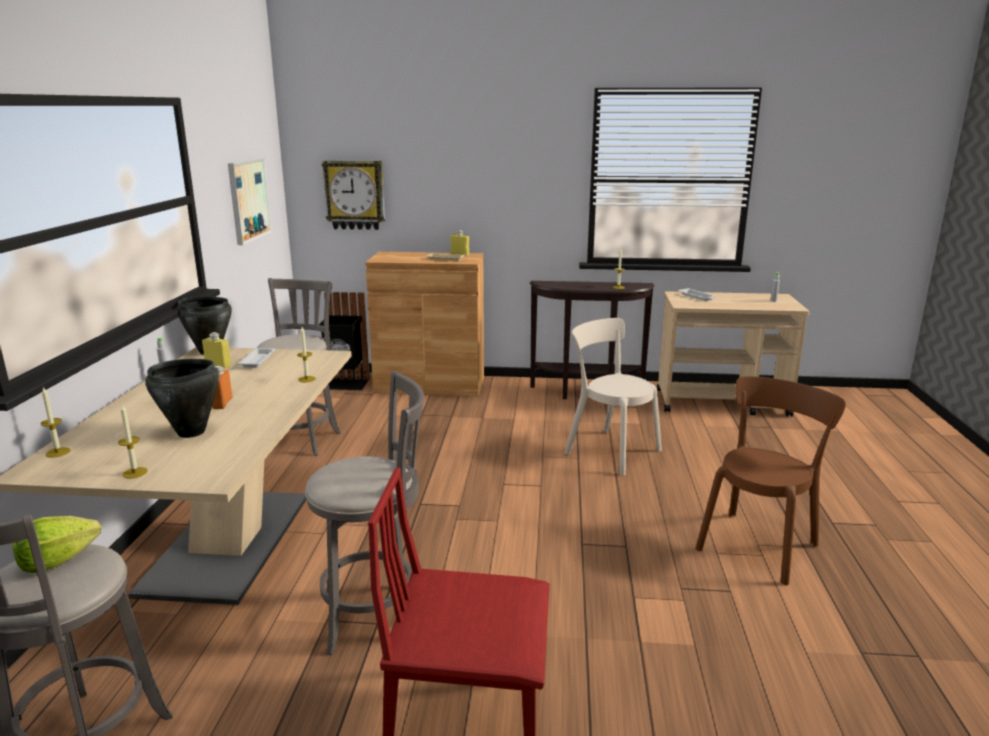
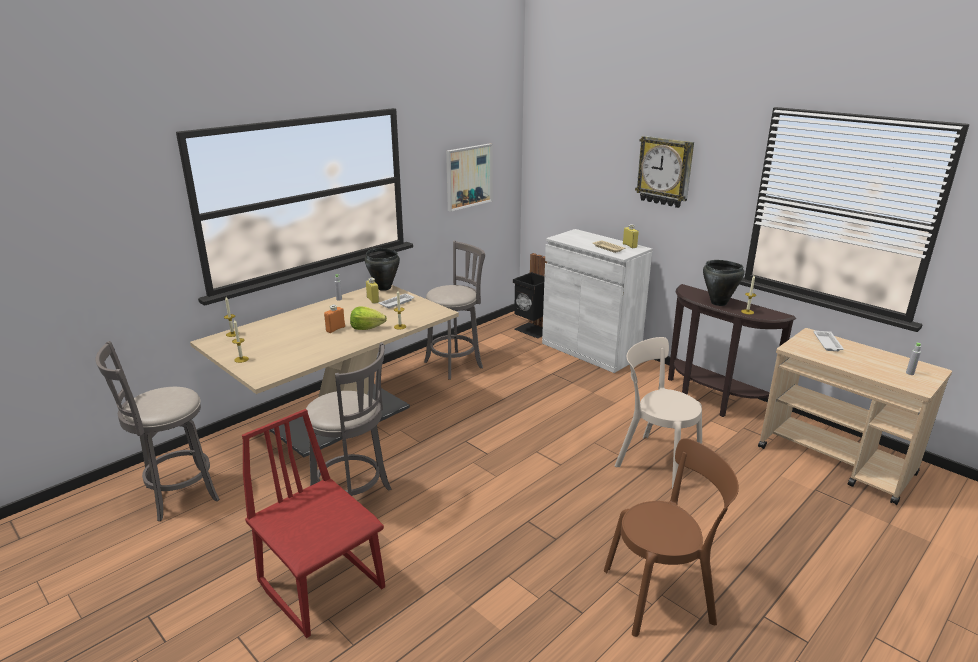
camera: 40 degrees right, 5 degrees up
lettuce [12,516,101,573] -> lettuce moved to [350,307,387,330]
black cooking pot [145,359,219,438] -> black cooking pot moved to [703,260,745,306]
wall clock [322,161,385,230] -> wall clock moved to [635,136,694,208]
brown cabinet [365,252,484,397] -> white cabinet [542,229,653,373]
beige chair [564,318,662,475] -> beige chair turned 45 degrees counterclockwise [615,337,702,489]

